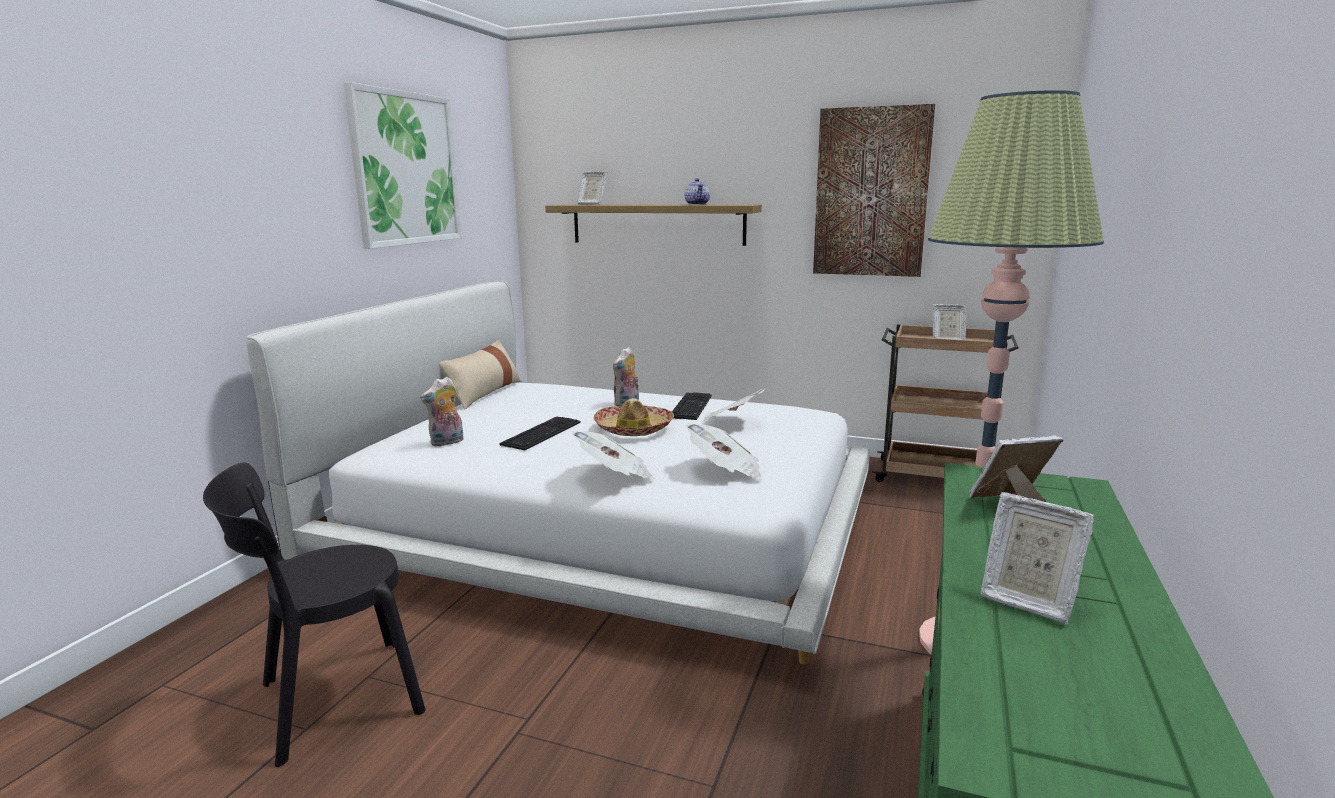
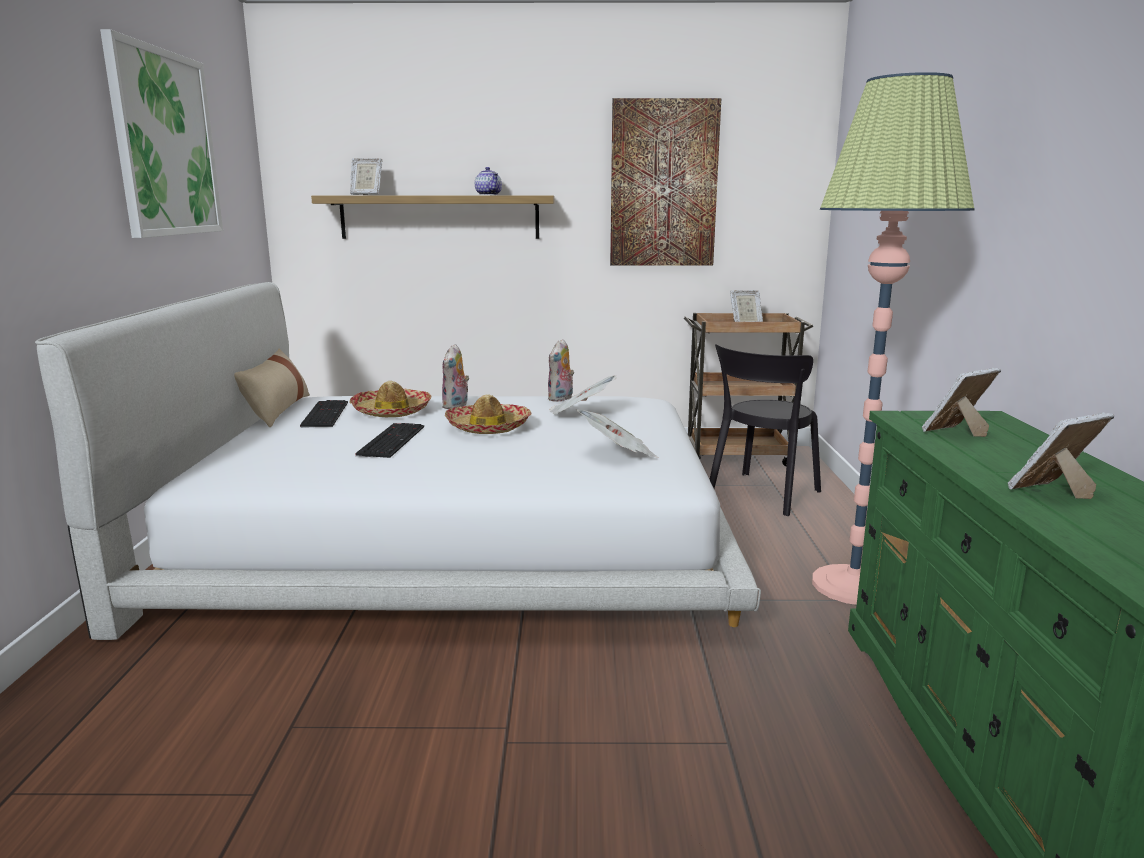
camera: 20 degrees left, 0 degrees up
black chair [203,463,426,767] -> black chair moved to [709,344,821,516]
plush toy [420,377,464,447] -> plush toy moved to [548,339,574,402]
newspaper [572,431,655,479] -> none
keyboard [672,392,712,420] -> keyboard moved to [300,400,348,428]
picture frame [981,492,1094,624] -> picture frame turned 135 degrees clockwise [1008,412,1114,499]
none -> hat [350,381,431,417]

